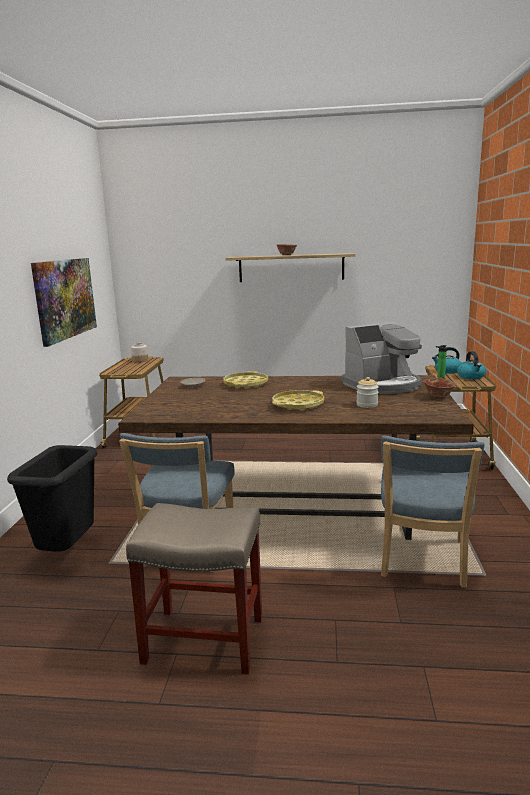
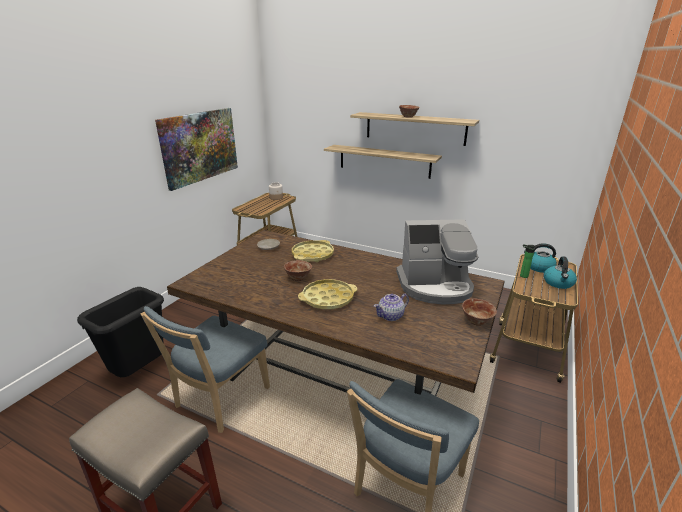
camera: 20 degrees right, 10 degrees up
jar [356,377,379,408] -> teapot [374,294,409,321]
none -> bowl [284,260,312,281]
none -> shelf [324,145,442,179]

